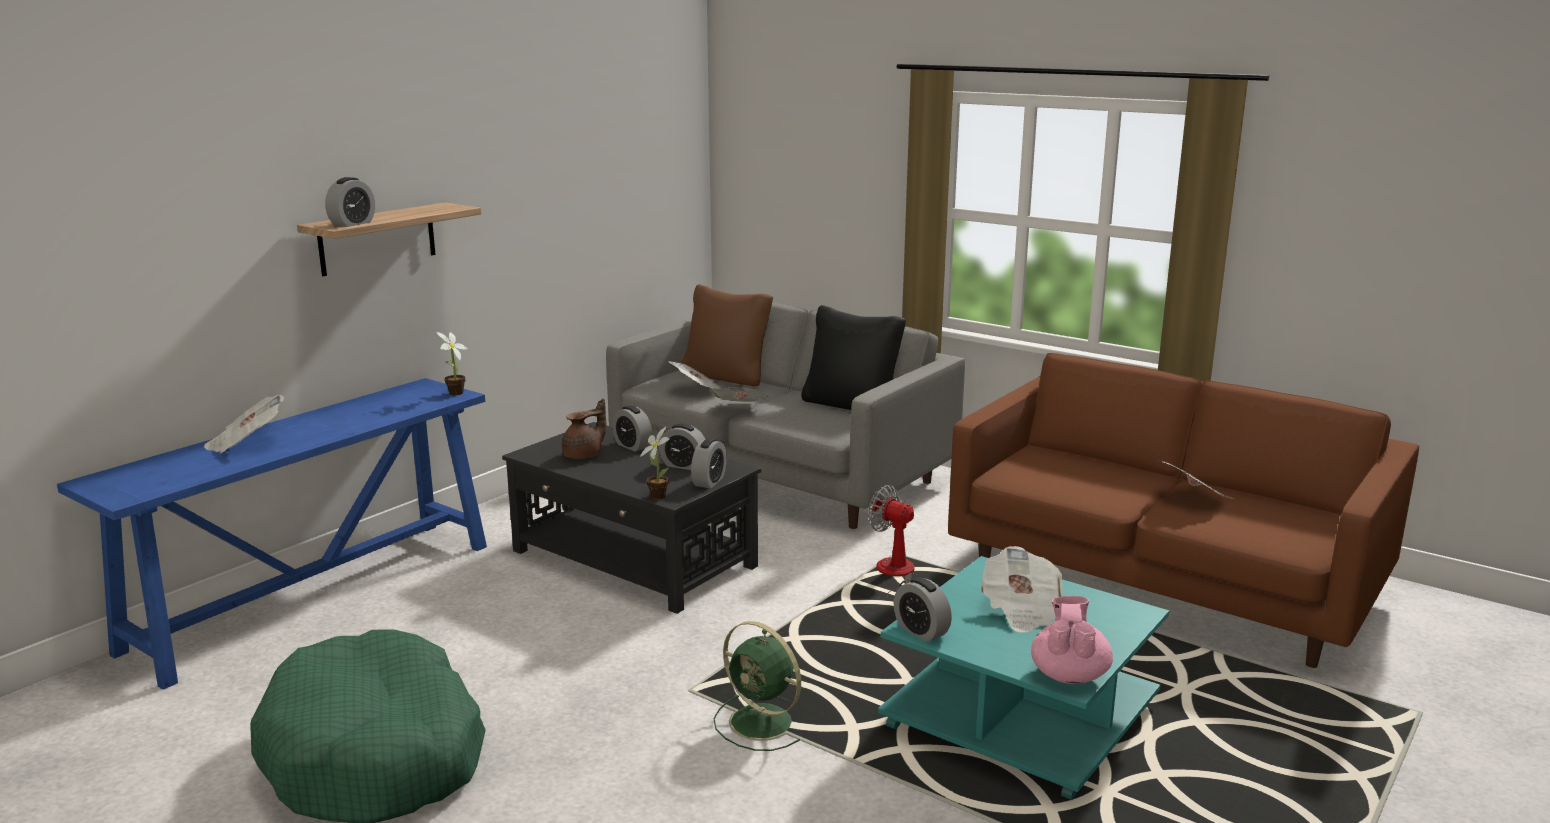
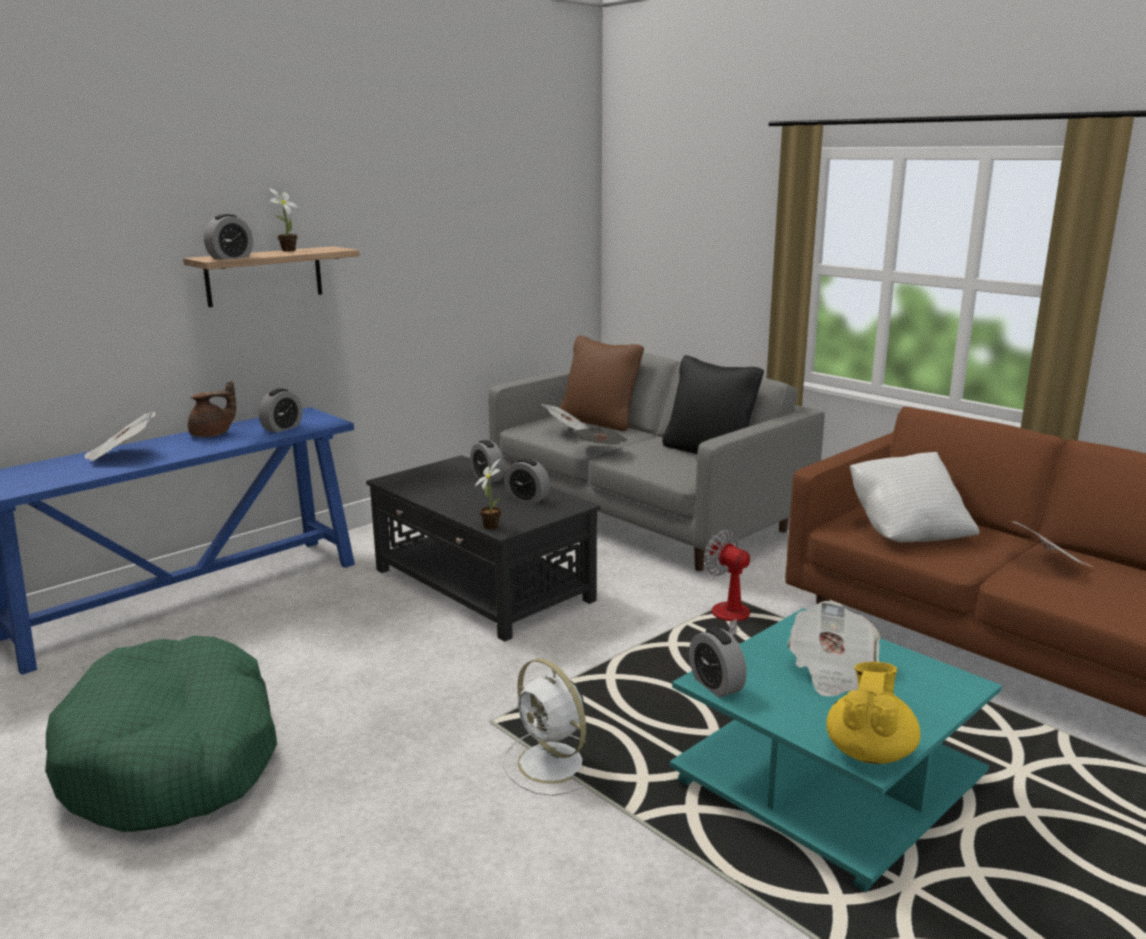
camera: 10 degrees right, 0 degrees up
potted plant [436,332,467,396] -> potted plant moved to [269,188,300,252]
brown teapot [562,399,607,459] -> brown teapot moved to [188,381,236,437]
alarm clock [691,438,726,489] -> alarm clock moved to [259,388,302,433]
green fan [714,621,801,751] -> white fan [502,659,586,796]
pink teapot [1031,596,1113,684] -> yellow teapot [826,662,921,764]
none -> white pillow [850,452,979,542]

